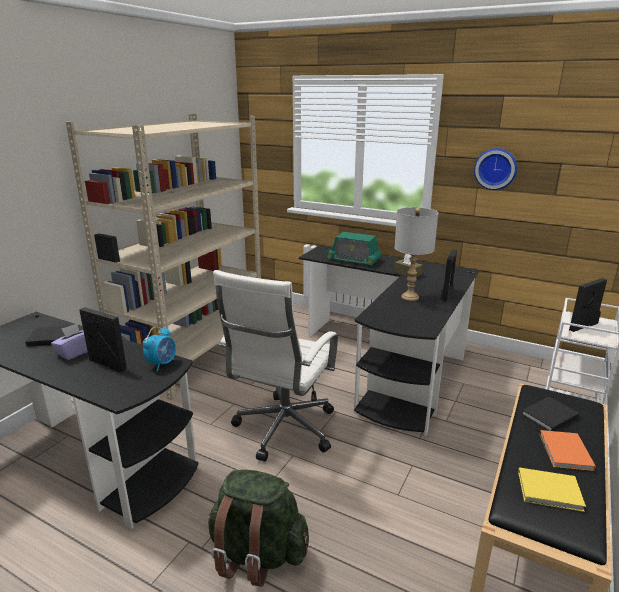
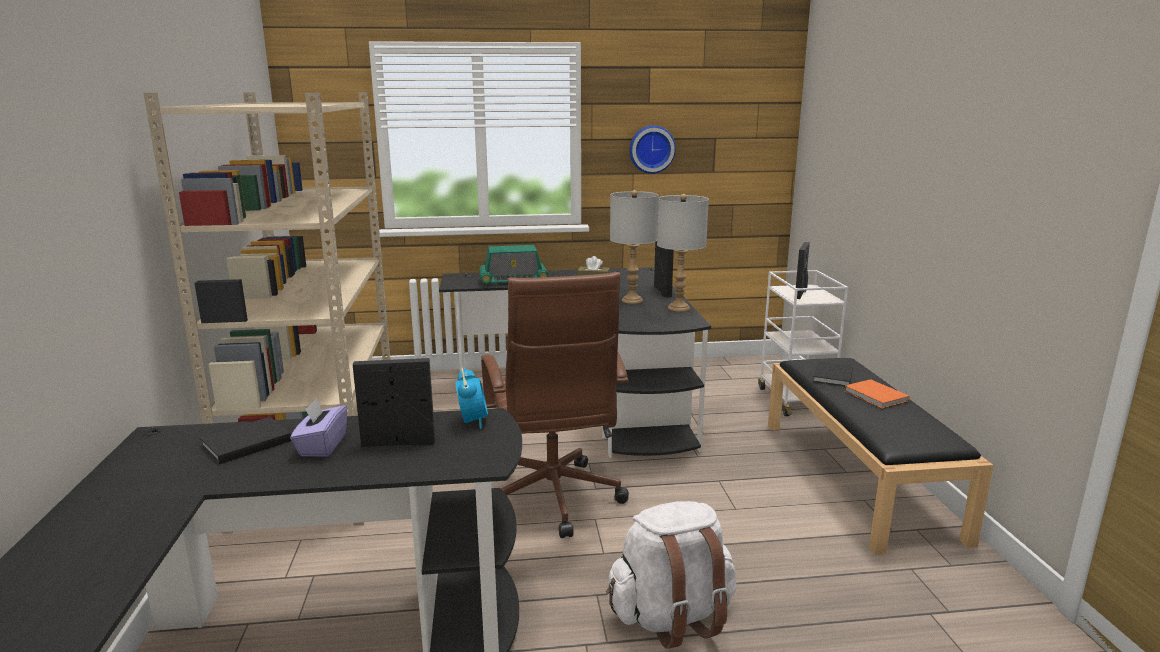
camera: 35 degrees left, 5 degrees down
green backpack [208,469,309,587] -> white backpack [606,501,736,649]
white office chair [213,270,338,462] -> brown office chair [481,272,629,538]
yellow book [518,467,586,512] -> none
none -> grey table lamp [657,194,709,312]

